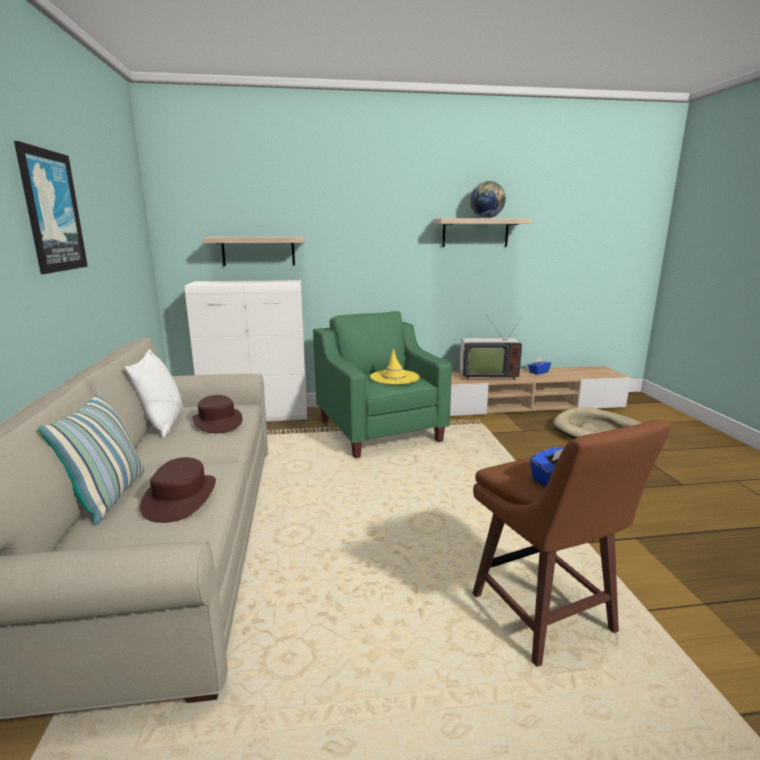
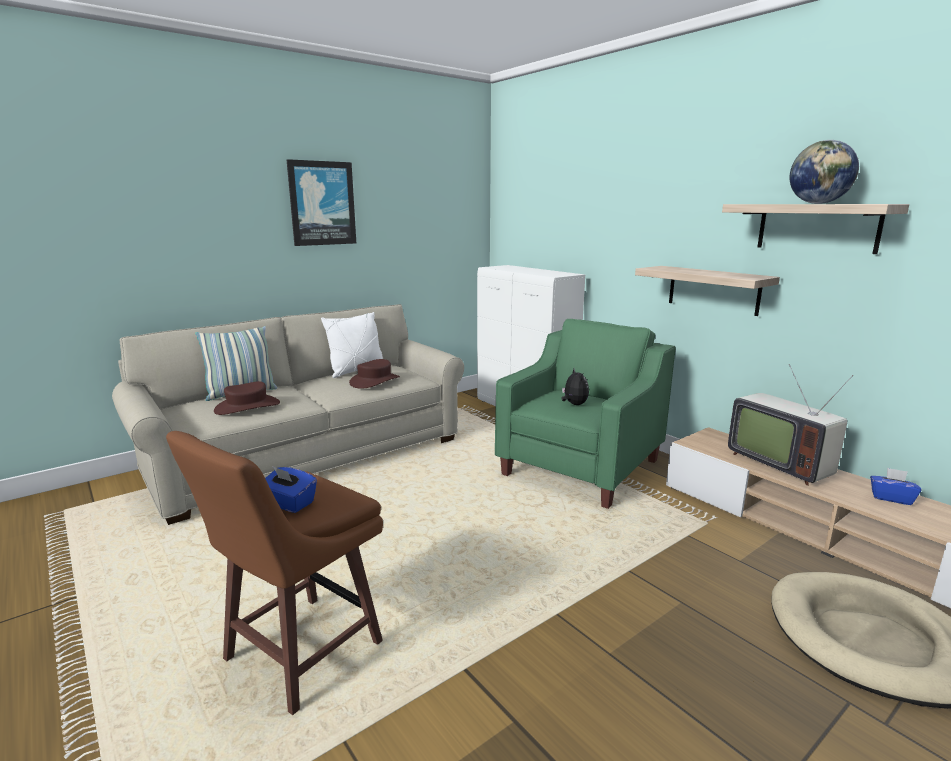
camera: 60 degrees right, 0 degrees up
shelf [203,237,304,266] -> shelf moved to [635,266,780,316]
yellow hat [370,348,419,385] -> plush toy [562,369,589,405]

